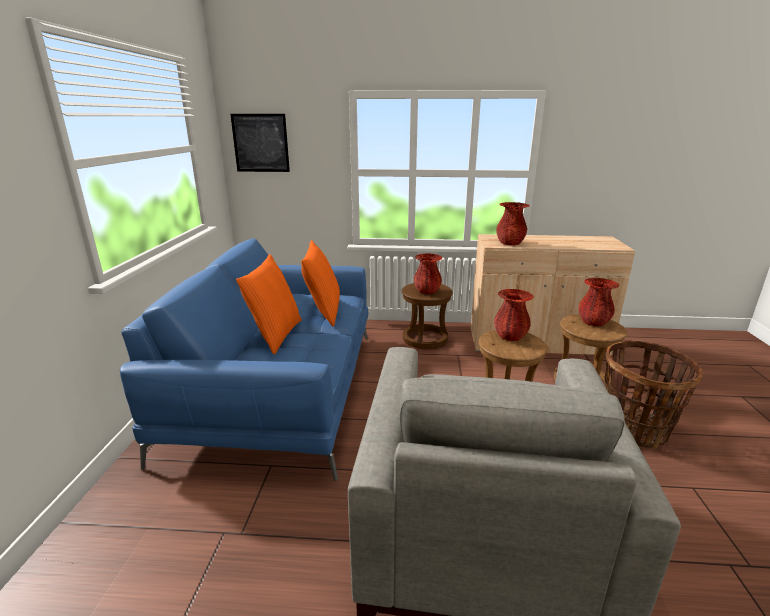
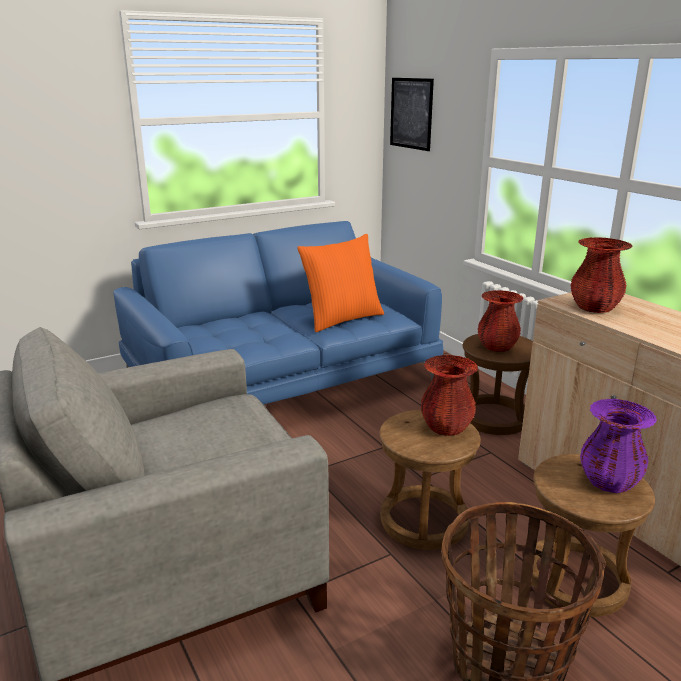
camera: 55 degrees right, 0 degrees up
orange pillow [236,254,302,354] -> none
red vase [578,278,619,326] -> purple vase [580,399,657,493]

